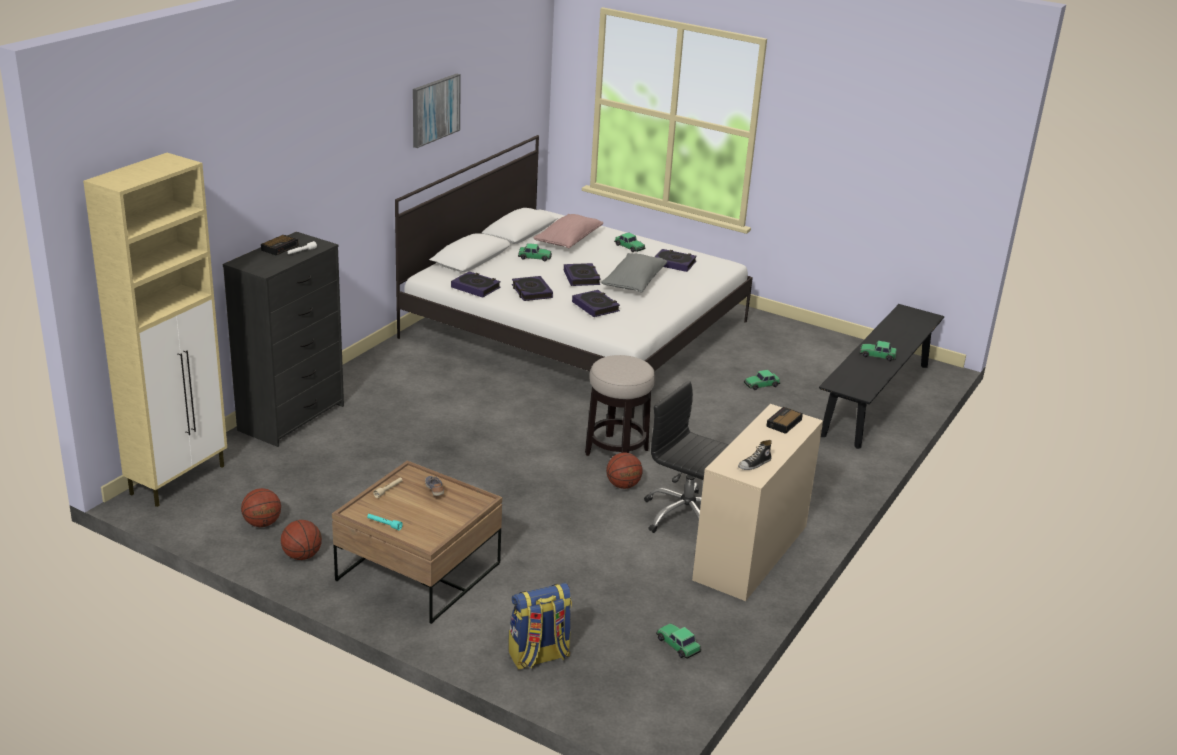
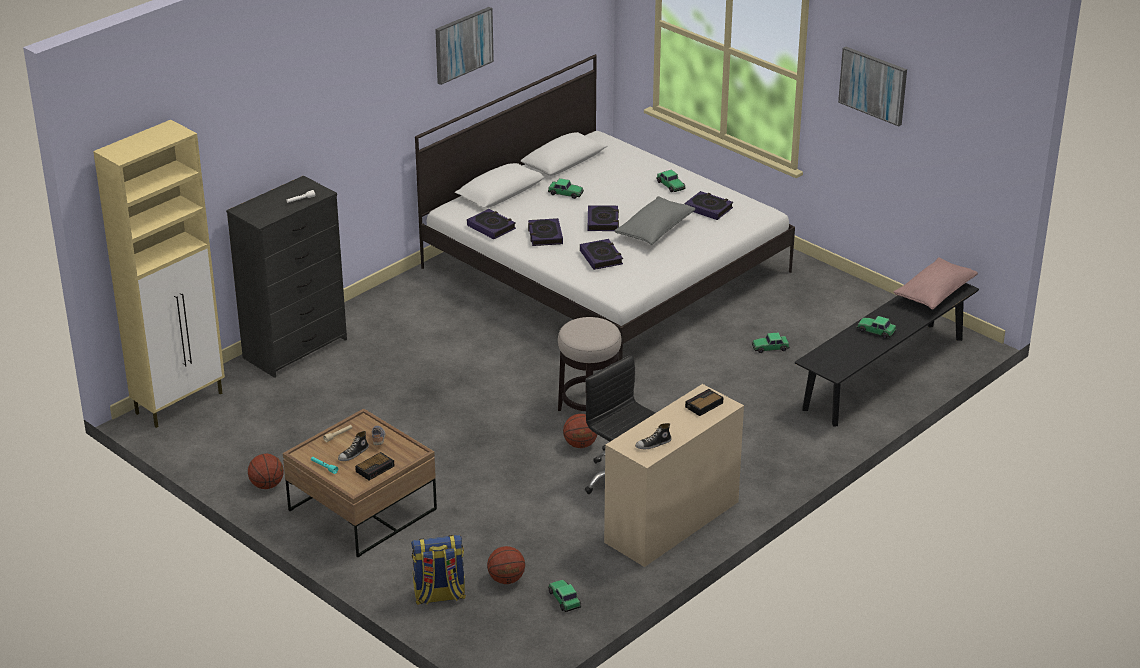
camera: 15 degrees right, 5 degrees up
basketball [241,488,281,527] -> basketball moved to [487,546,525,584]
alarm clock [261,235,299,255] -> alarm clock moved to [355,452,394,480]
pink pillow [533,214,603,248] -> pink pillow moved to [894,257,978,310]
none -> shoe [338,431,369,461]
none -> picture [838,47,907,127]

